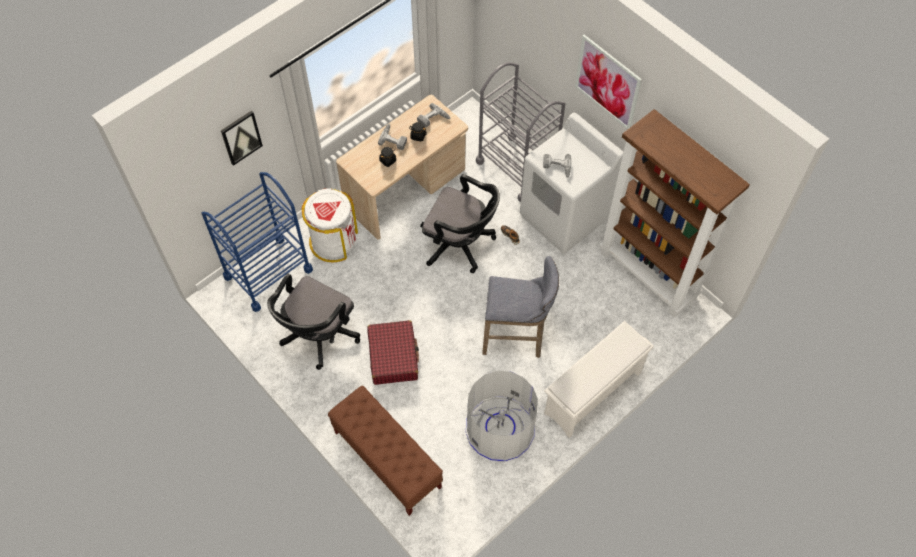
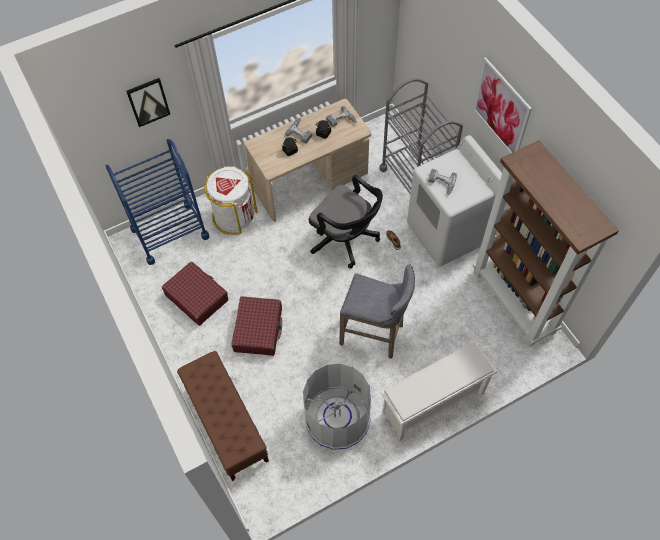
camera: 15 degrees right, 0 degrees up
black office chair [267,273,360,370] -> red suitcase [162,262,228,326]

